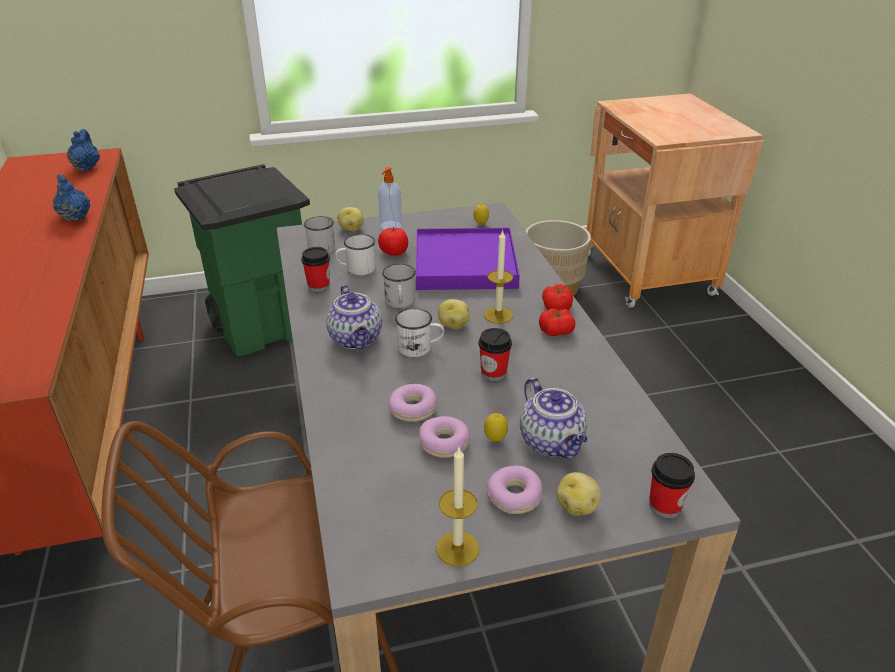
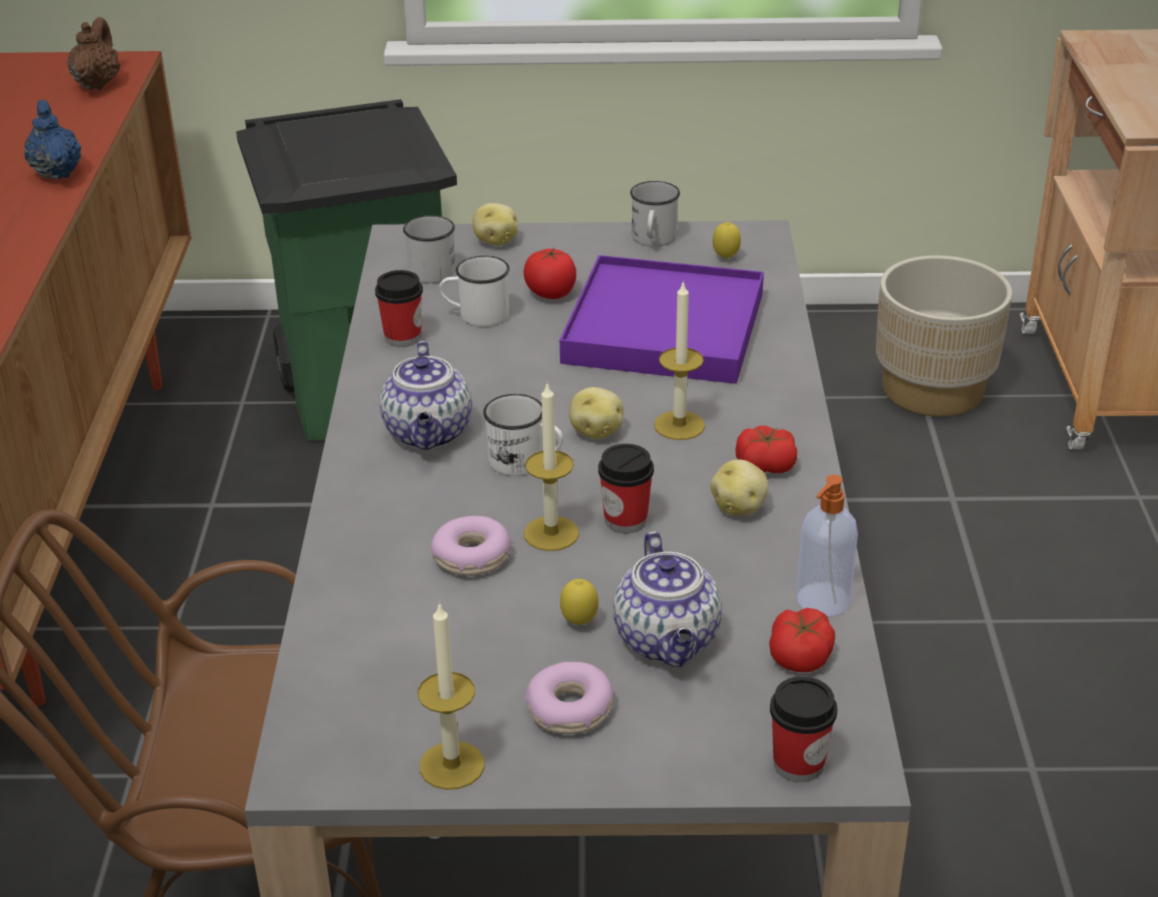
camera: 15 degrees right, 0 degrees up
blue teapot [67,129,100,171] -> brown teapot [67,17,120,90]
soap dispenser [378,167,402,230] -> soap dispenser moved to [796,475,858,616]
white mug [382,264,416,308] -> white mug moved to [630,181,680,247]
donut [419,416,471,458] -> none
tomato [542,284,573,310] -> tomato moved to [769,608,835,672]
potato [556,472,601,516] -> potato moved to [710,459,768,516]
none -> candle [524,382,579,551]

